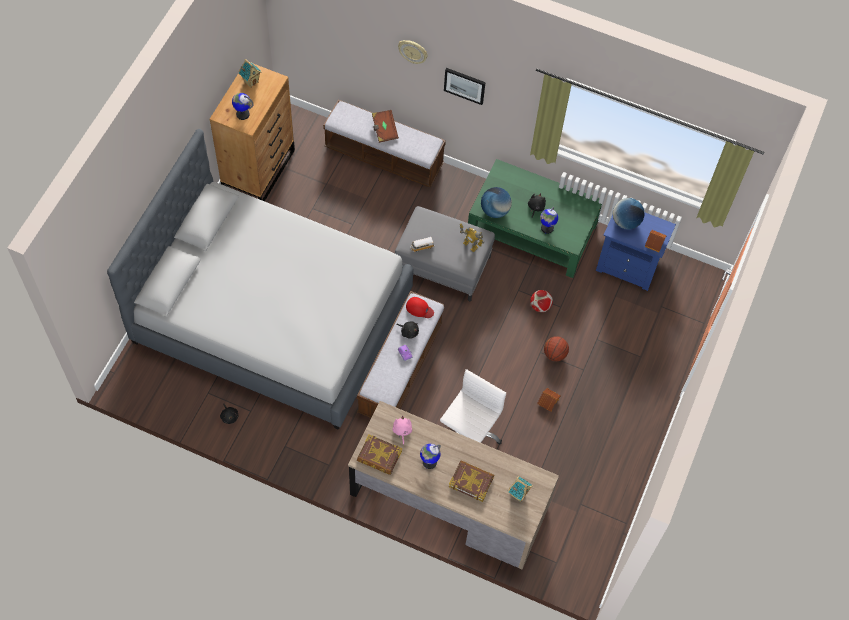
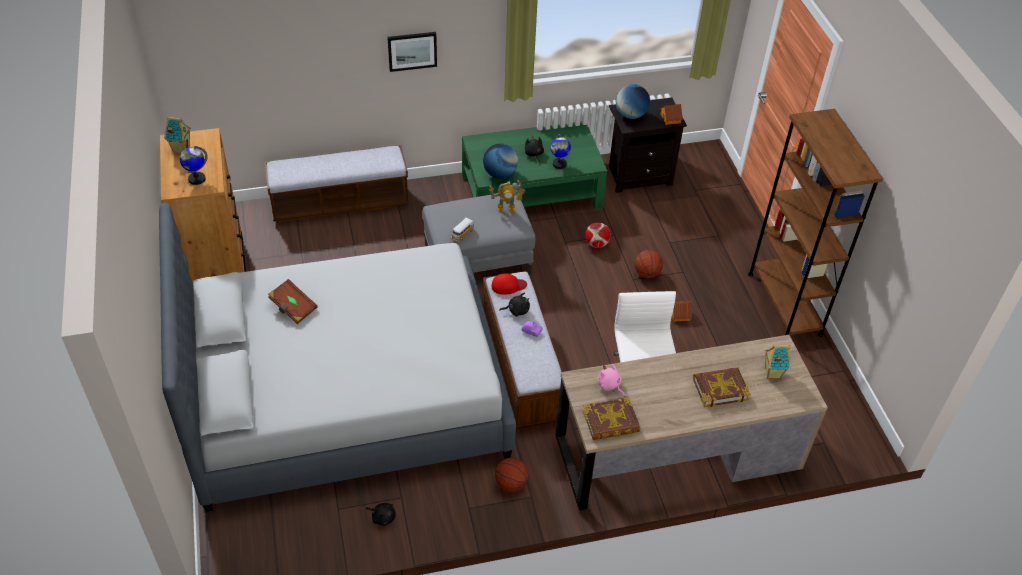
camera: 35 degrees left, 15 degrees down
brown book [372,110,399,143] -> brown book moved to [268,279,318,324]
wall clock [398,40,428,64] -> none
globe [420,444,441,469] -> none
blue nightstand [596,212,676,291] -> black nightstand [609,98,687,193]
none -> basketball [495,458,529,492]
none -> brown bookcase [748,109,883,337]

